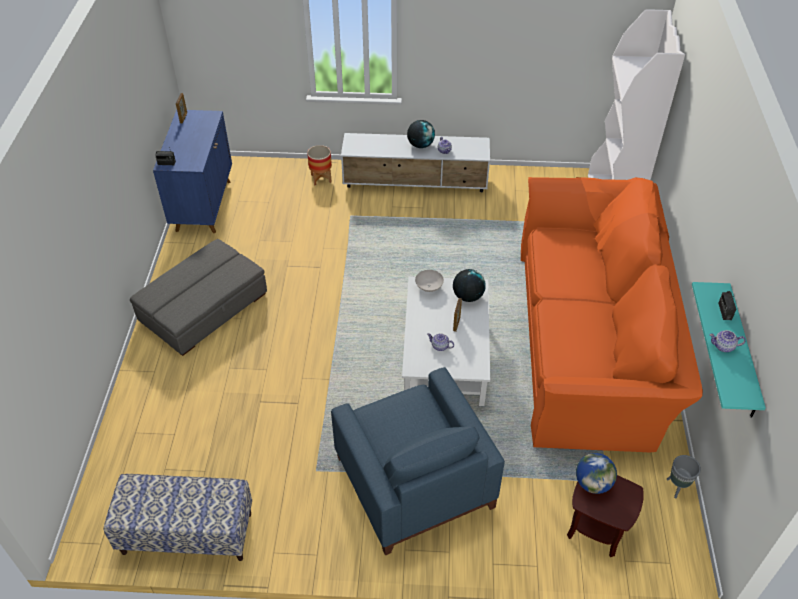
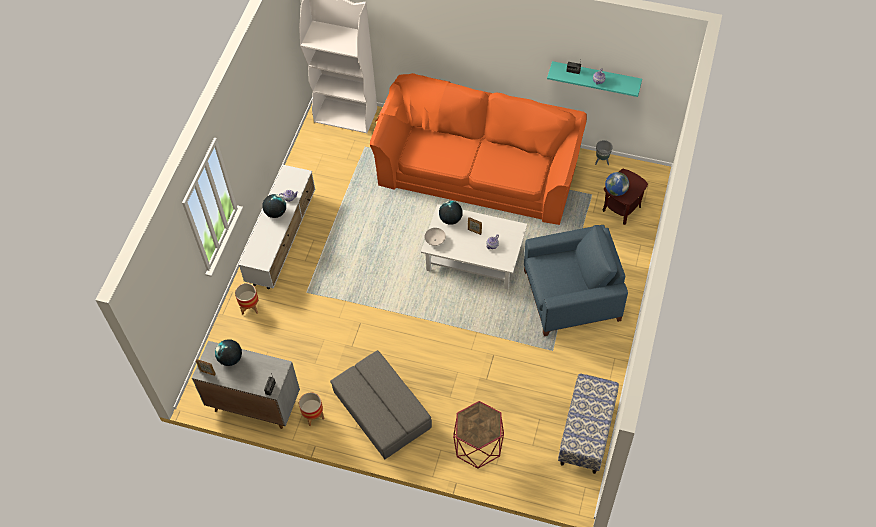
camera: 75 degrees left, 10 degrees up
blue cabinet [153,110,232,233] -> grey cabinet [192,341,300,429]
none -> globe [215,339,242,366]
none -> planter [299,392,325,426]
none -> red side table [453,401,504,469]

